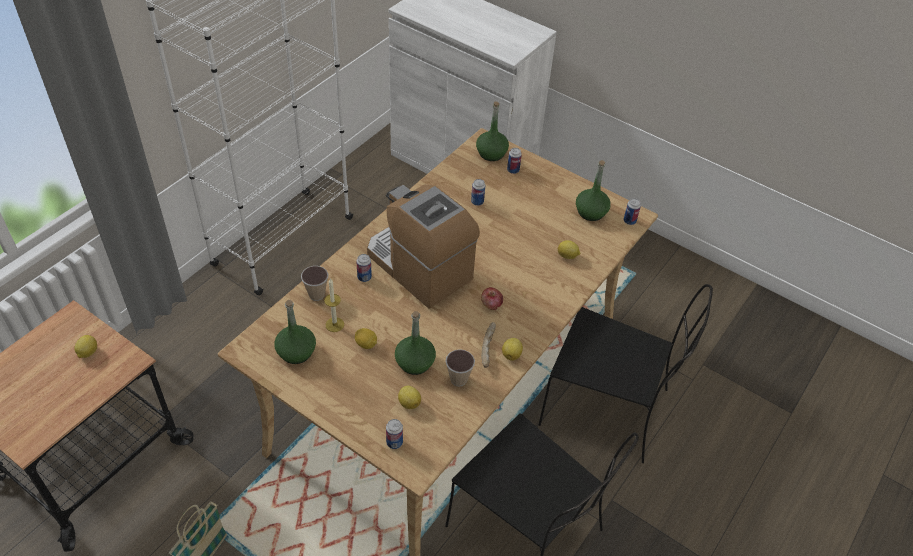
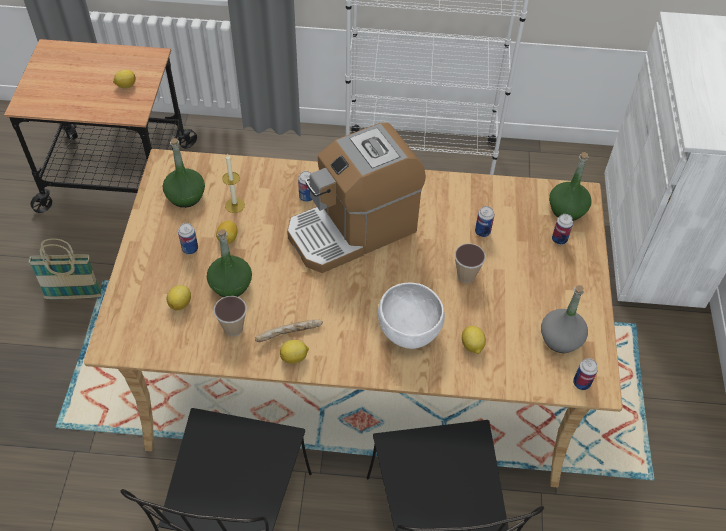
camera: 60 degrees right, 5 degrees up
cup [301,266,328,301] -> cup moved to [454,243,486,283]
coffee machine [367,185,480,308] -> coffee machine turned 135 degrees counterclockwise [287,123,426,273]
can [386,419,403,449] -> can moved to [178,223,198,254]
apple [481,287,503,310] -> none
green bottle [576,160,611,221] -> grey bottle [541,285,588,353]
none -> white bowl [378,283,445,349]

